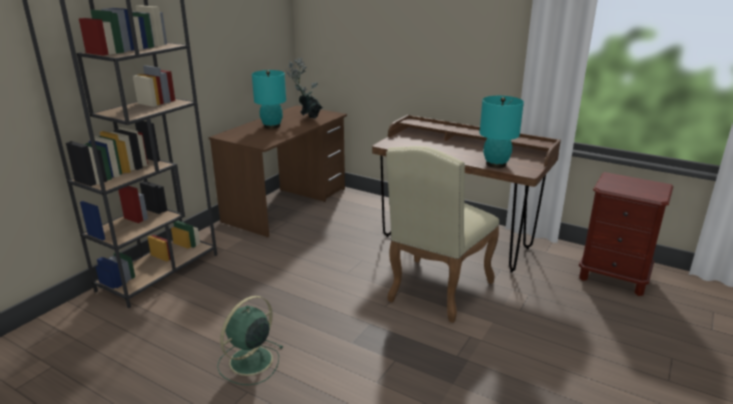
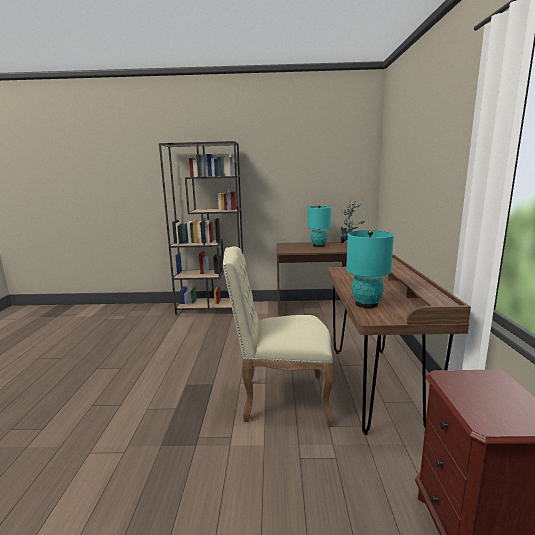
camera: 60 degrees right, 10 degrees down
green fan [217,296,284,385] -> none

